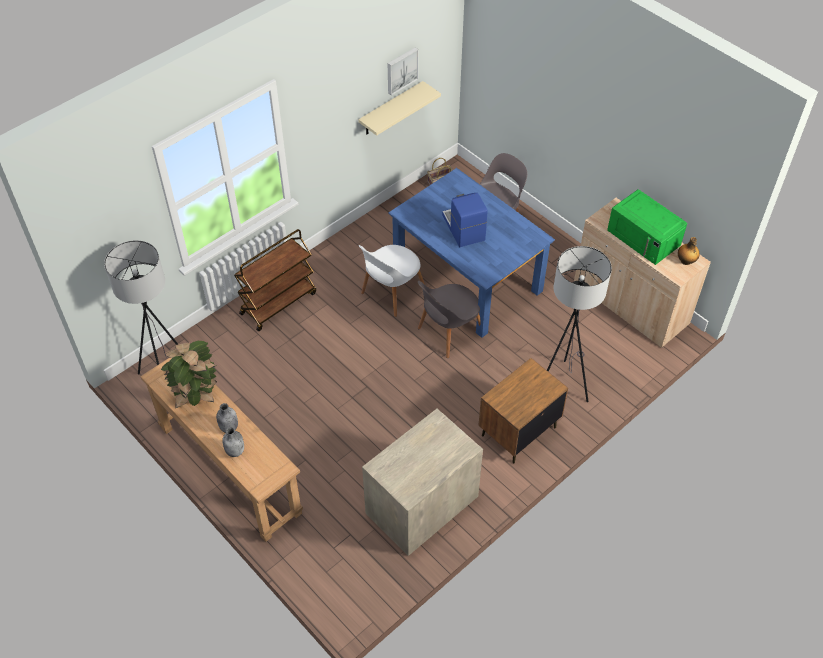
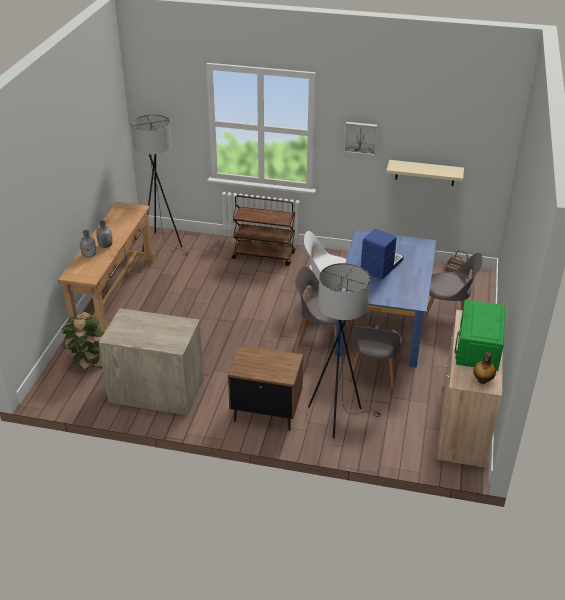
camera: 55 degrees right, 15 degrees down
potted plant [161,341,217,408] -> potted plant moved to [61,312,104,371]
picture [388,47,418,95] -> picture moved to [344,122,378,155]
none -> grey chair [349,325,402,390]

